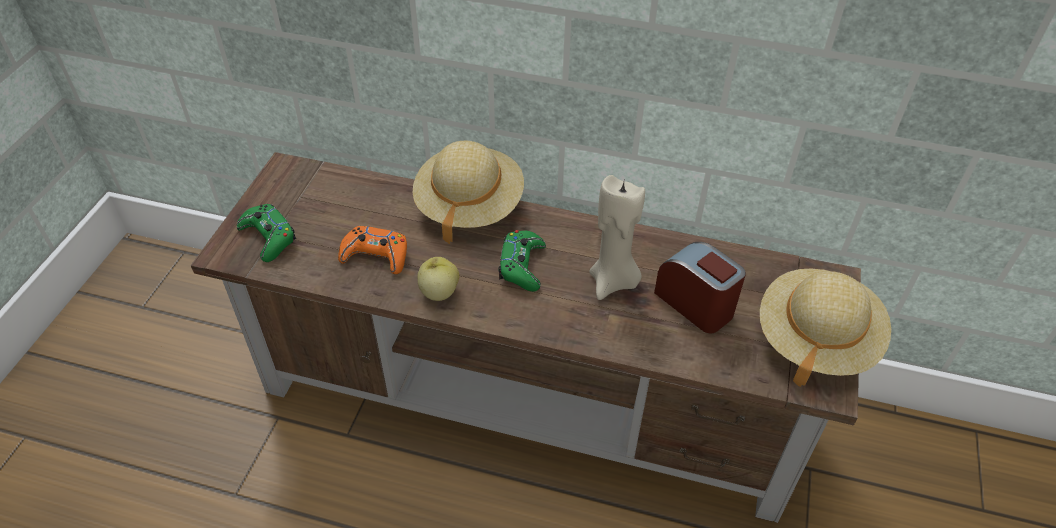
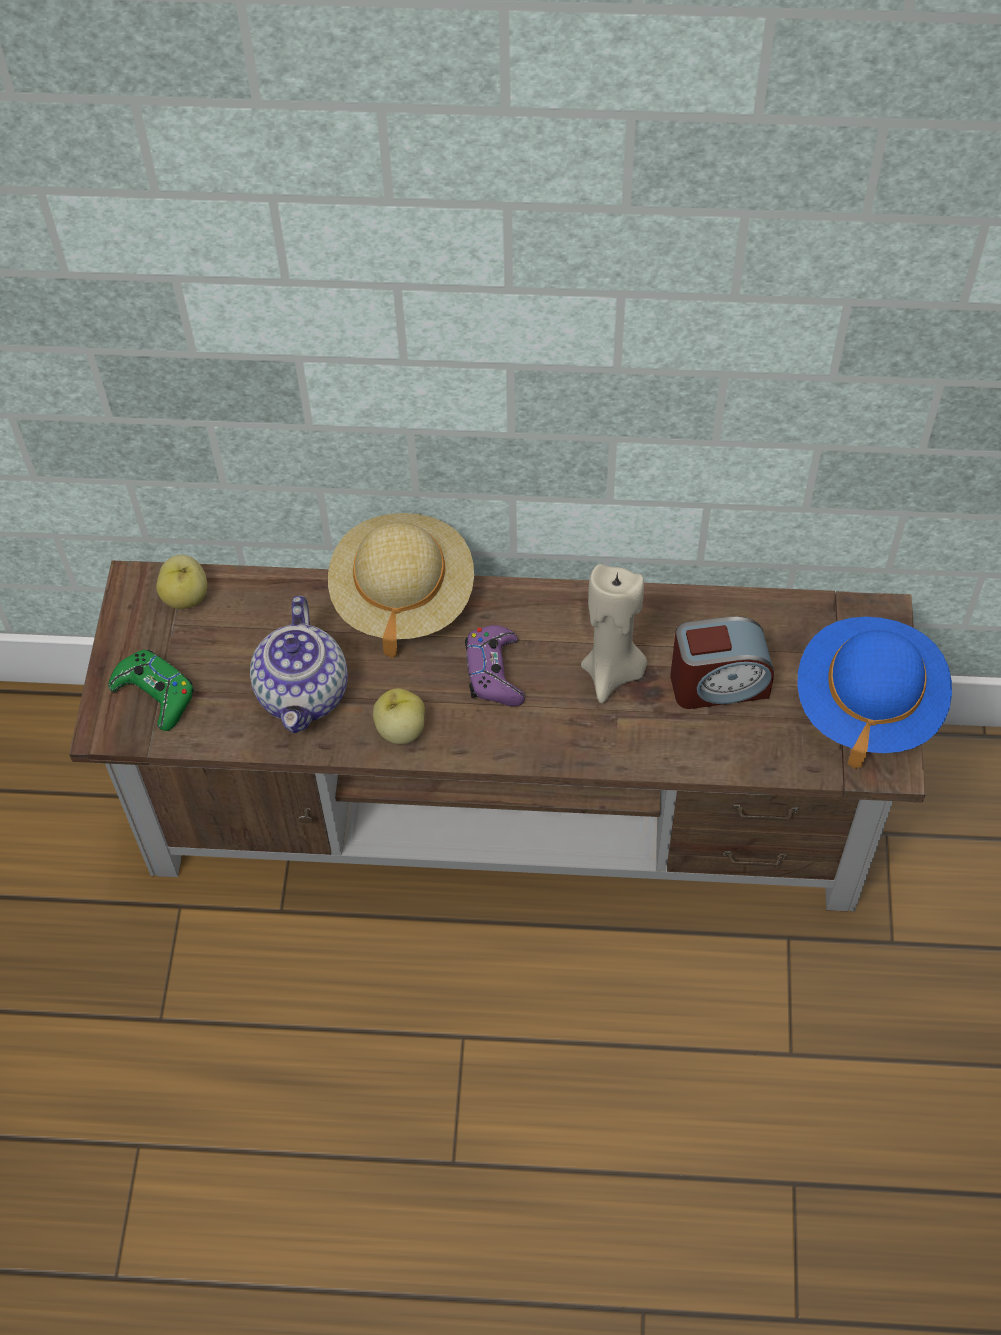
camera: 10 degrees left, 10 degrees up
orange game controller [338,226,407,274] -> teapot [250,596,348,734]
green game controller [498,230,546,291] -> purple game controller [465,625,525,706]
alarm clock [654,242,746,333] -> alarm clock turned 135 degrees clockwise [670,616,774,709]
beige hat [760,269,891,387] -> blue hat [797,617,952,769]
none -> apple [156,555,207,609]

